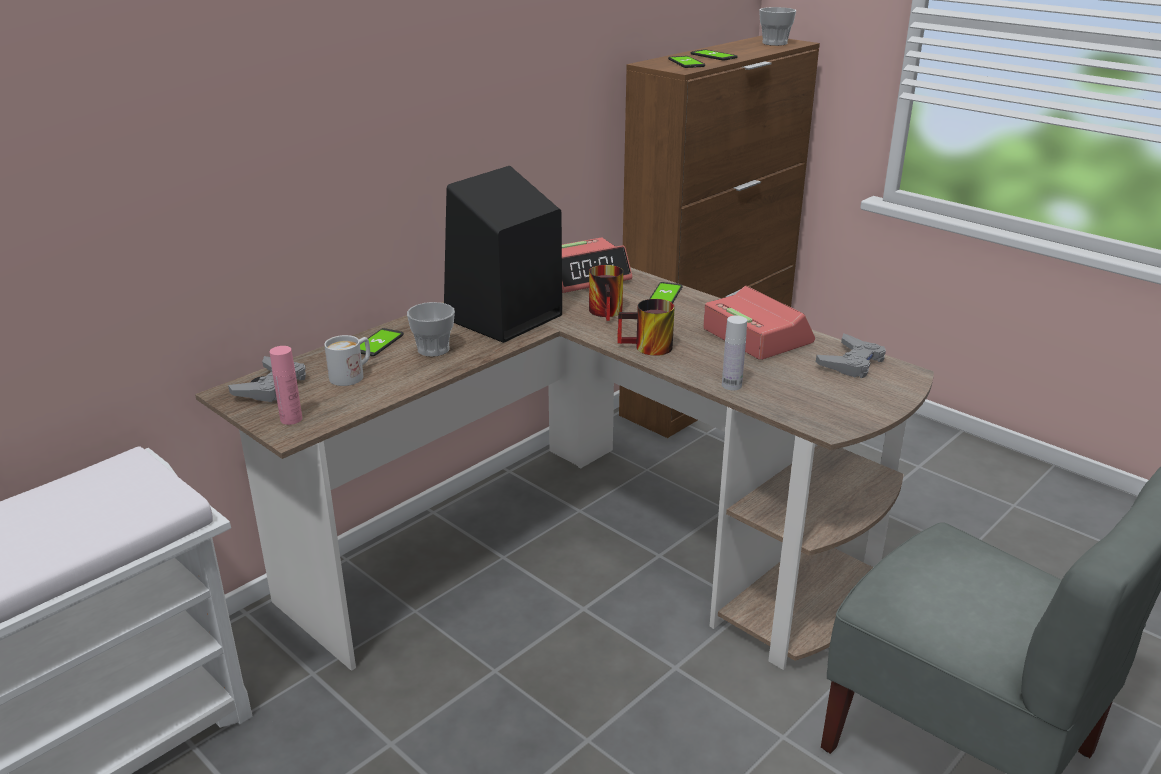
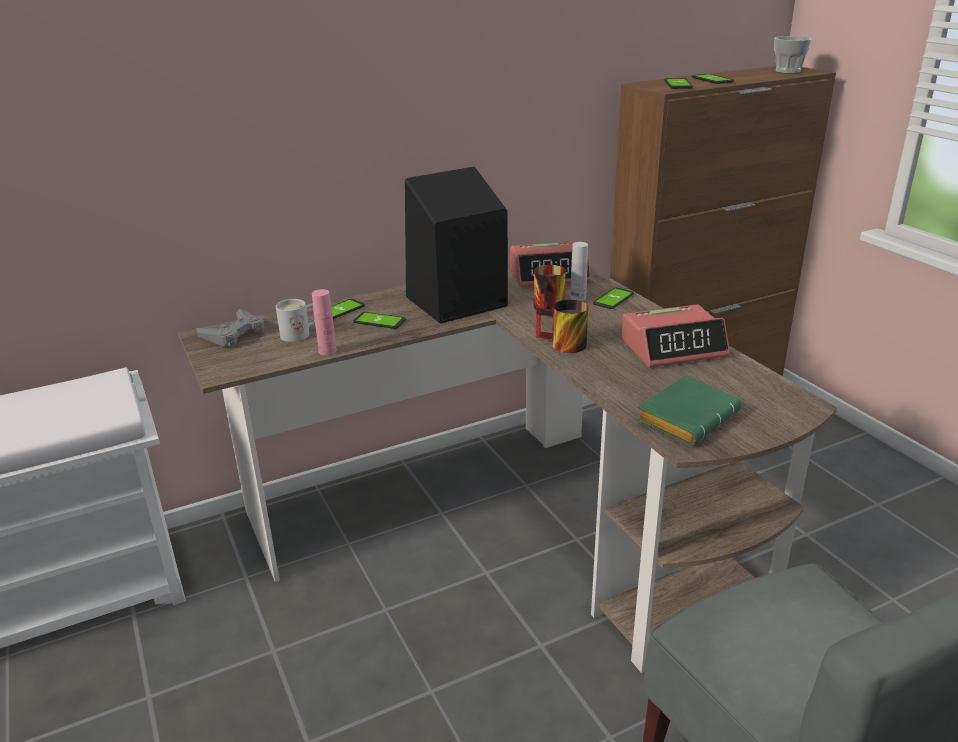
camera: 20 degrees right, 0 degrees up
pink bottle [270,346,302,425] -> pink bottle moved to [312,289,336,355]
cup [407,302,455,357] -> phone [353,312,406,329]
alarm clock [703,286,815,360] -> alarm clock turned 90 degrees clockwise [622,304,730,367]
white bottle [722,316,747,390] -> white bottle moved to [570,242,588,301]
grey game controller [816,334,886,378] -> none
none -> green book [636,375,741,446]

